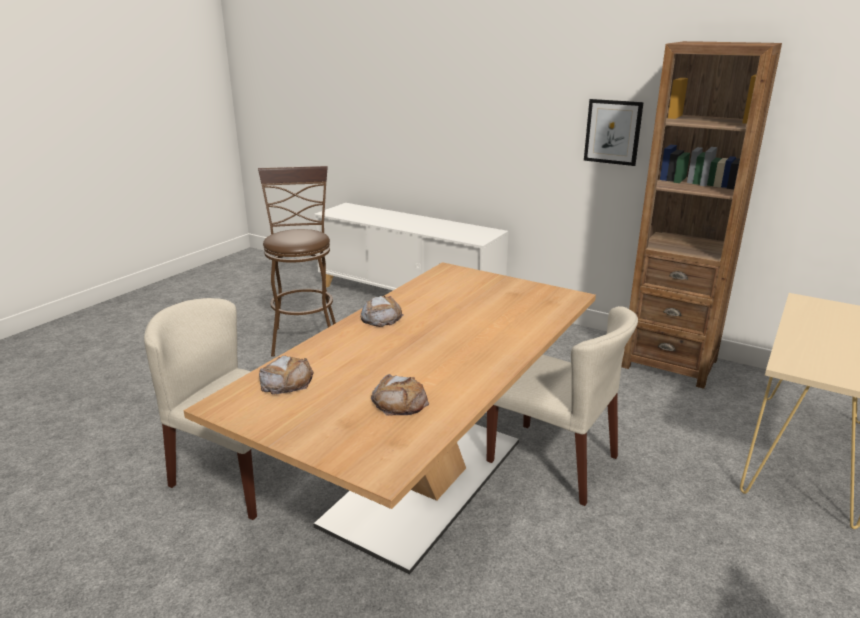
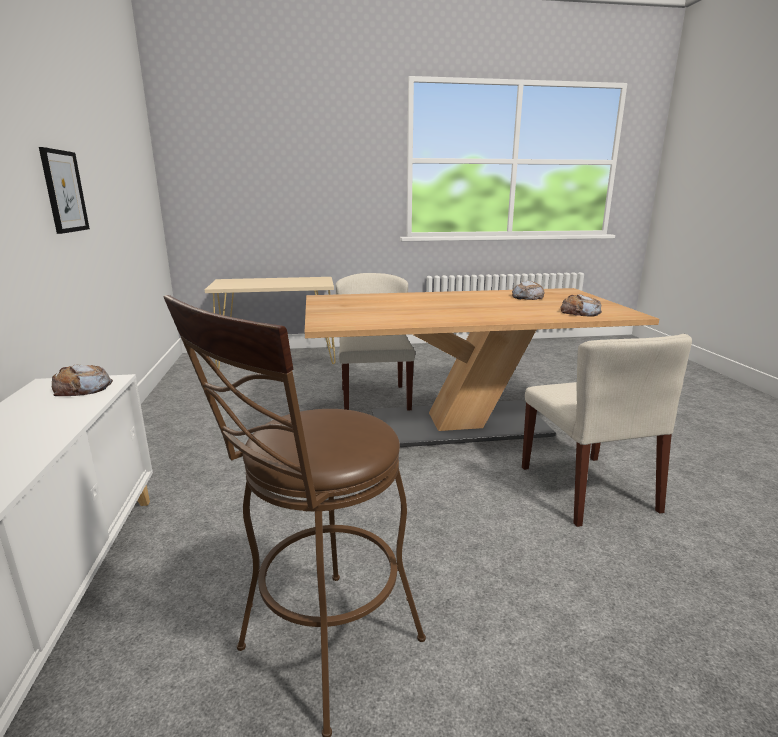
camera: 130 degrees left, 5 degrees down
bread [360,296,403,327] -> bread moved to [52,365,113,396]
brown bookcase [621,41,782,389] -> none

